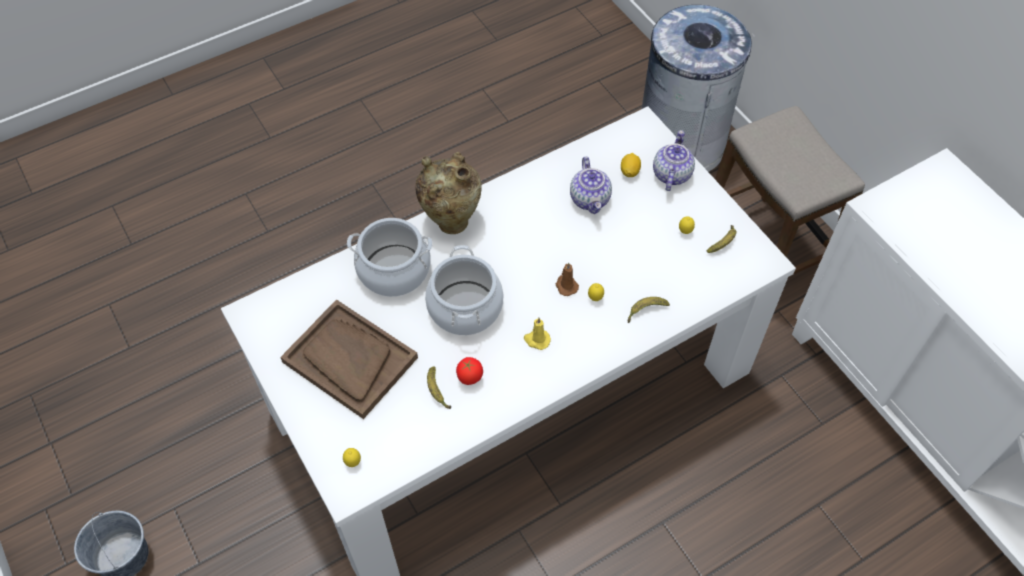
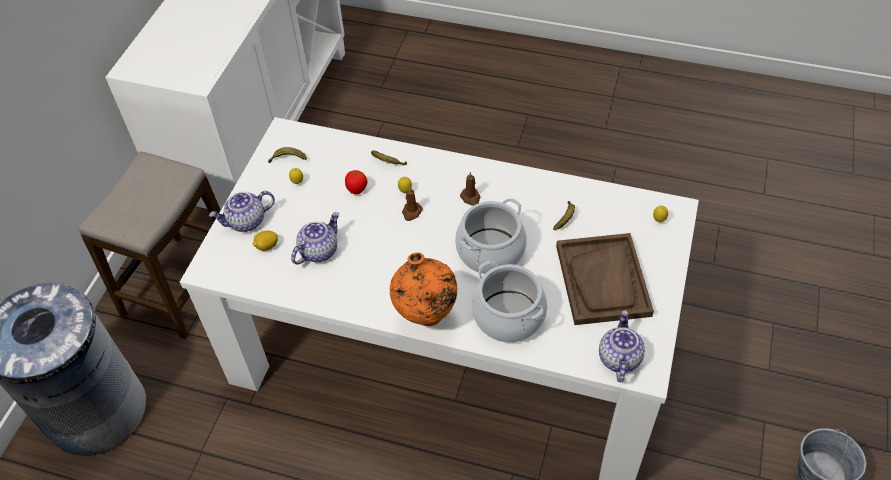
camera: 130 degrees left, 5 degrees down
beige vase [415,152,482,234] -> orange vase [390,253,457,326]
tomato [456,357,483,385] -> tomato moved to [345,170,367,194]
yellow candle [524,318,551,350] -> brown candle [460,172,480,206]
none -> teapot [599,310,645,382]

